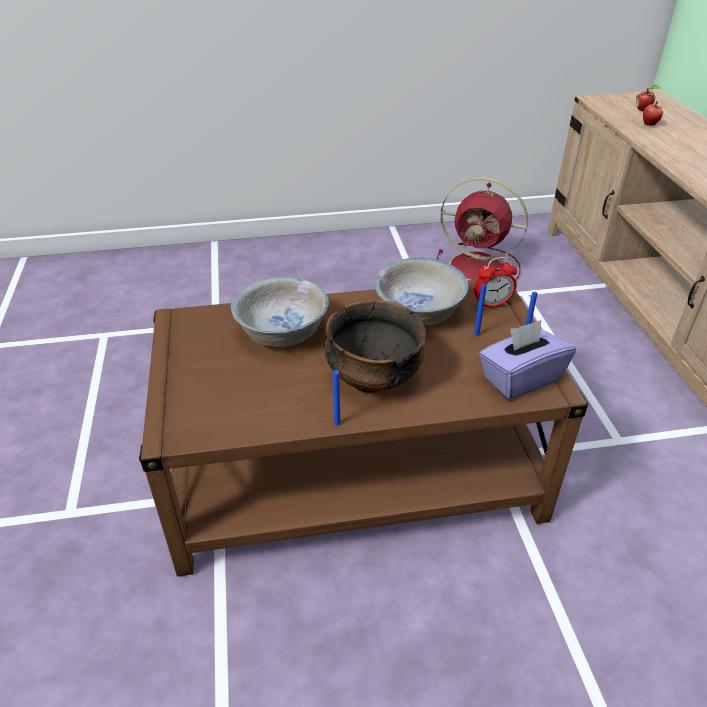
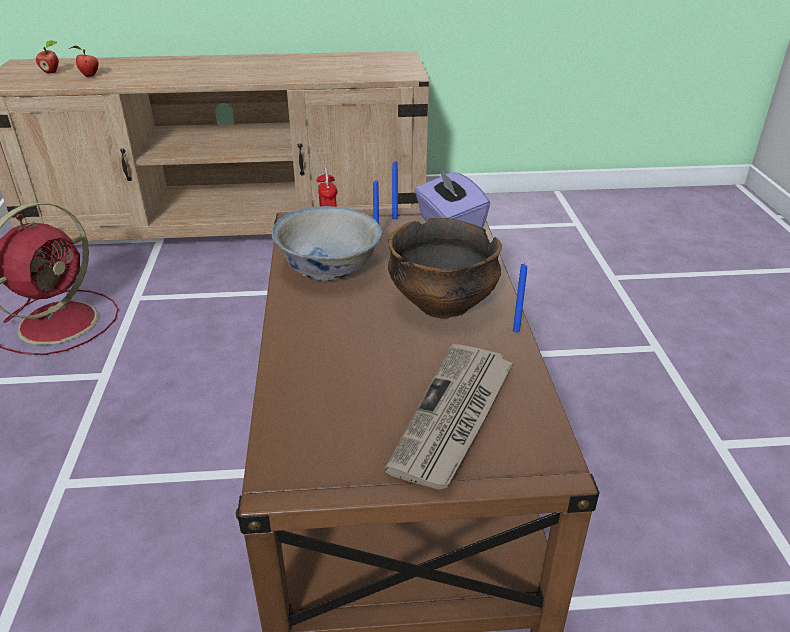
camera: 85 degrees left, 5 degrees down
white bowl [231,277,329,347] -> none
none -> newspaper [384,344,513,490]

